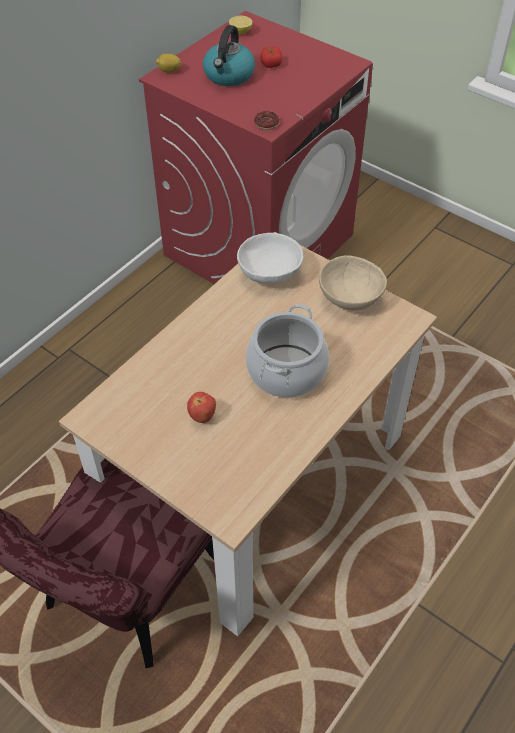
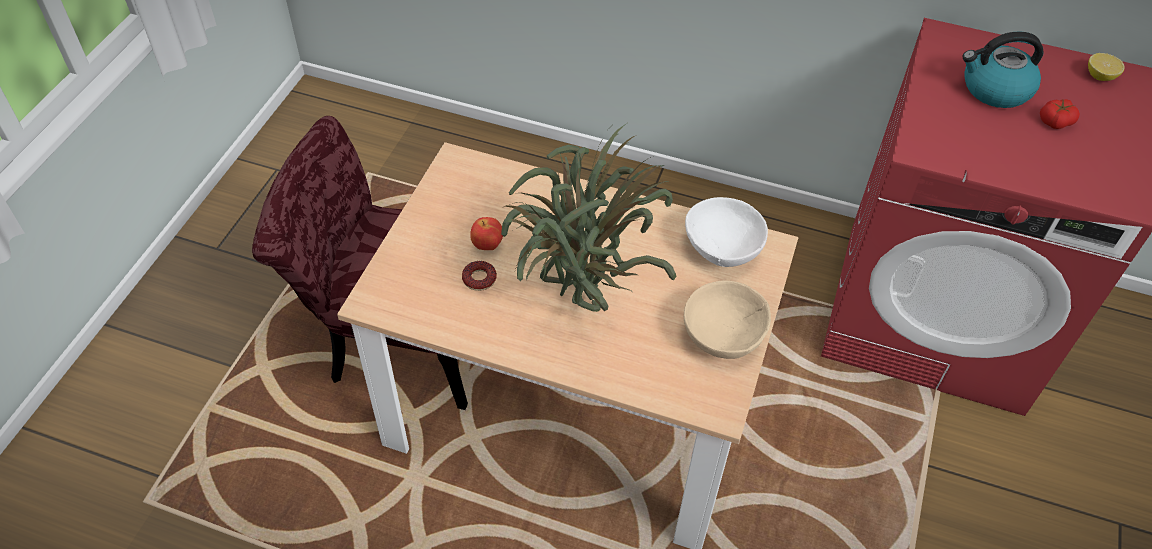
camera: 70 degrees right, 0 degrees up
lemon [156,54,181,73] -> none
cooking pot [246,304,329,398] -> potted plant [501,121,677,312]
donut [254,111,279,130] -> donut moved to [462,261,497,291]

